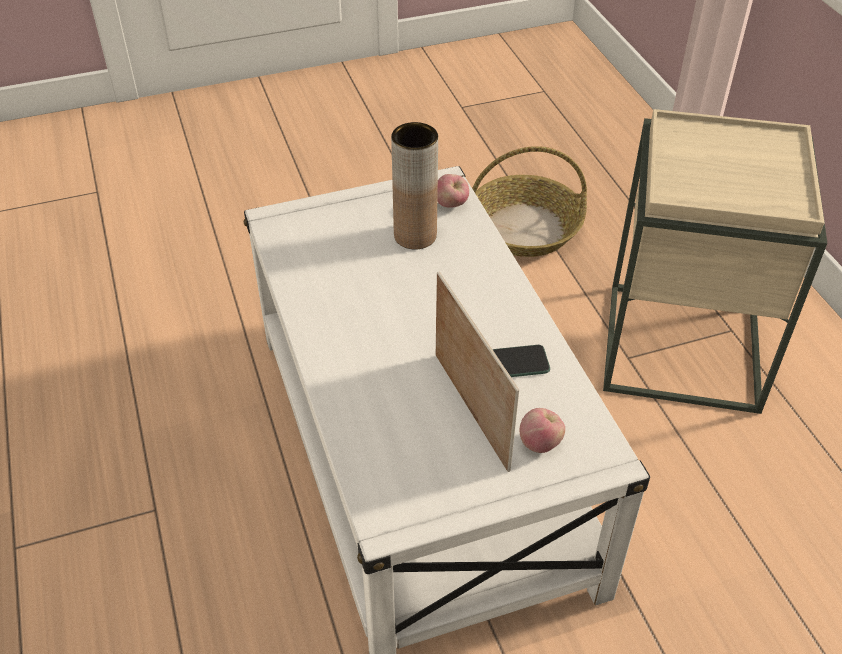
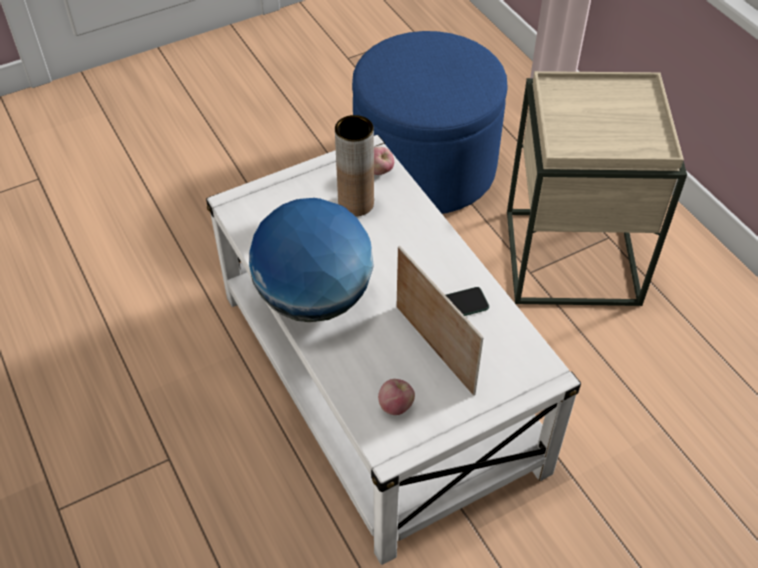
camera: 10 degrees left, 5 degrees up
basket [472,146,587,257] -> blue ottoman [352,31,508,214]
apple [519,408,565,453] -> apple moved to [378,379,415,415]
none -> globe [249,198,374,322]

